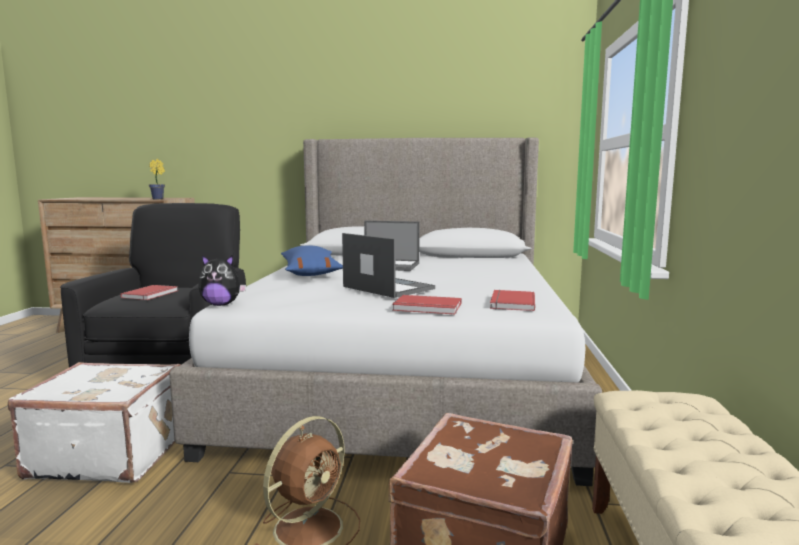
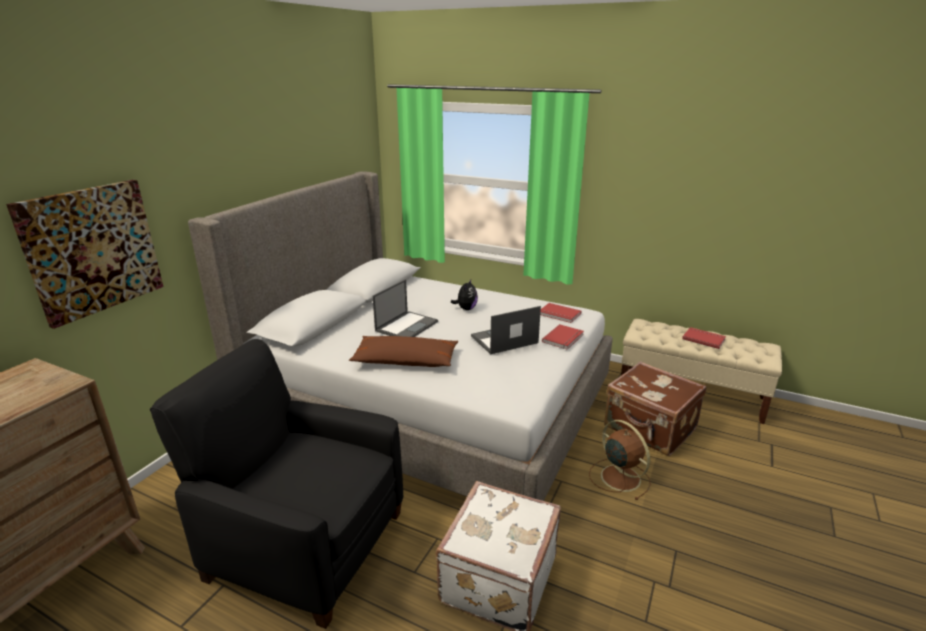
camera: 70 degrees left, 15 degrees up
red book [121,285,178,300] -> red book moved to [682,327,726,349]
potted plant [149,159,165,199] -> none
plush toy [198,255,246,306] -> plush toy moved to [451,280,478,310]
blue pillow [281,245,343,276] -> brown pillow [349,336,458,367]
none -> picture [6,180,164,329]

